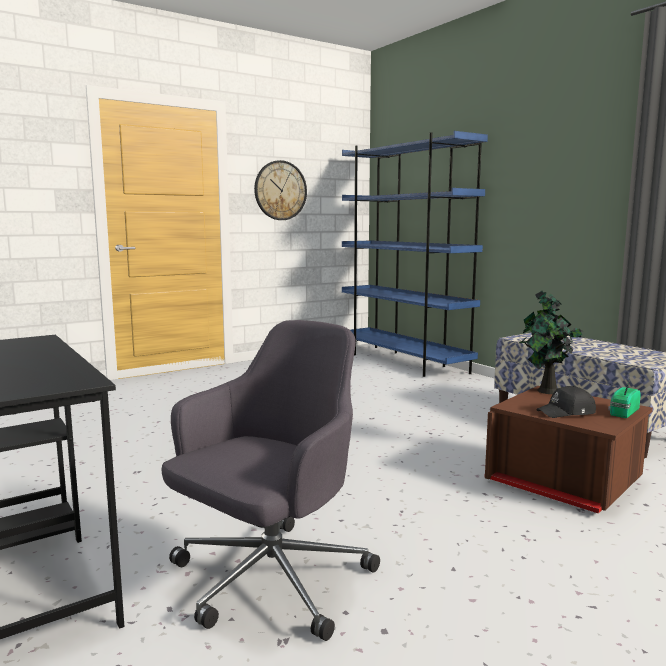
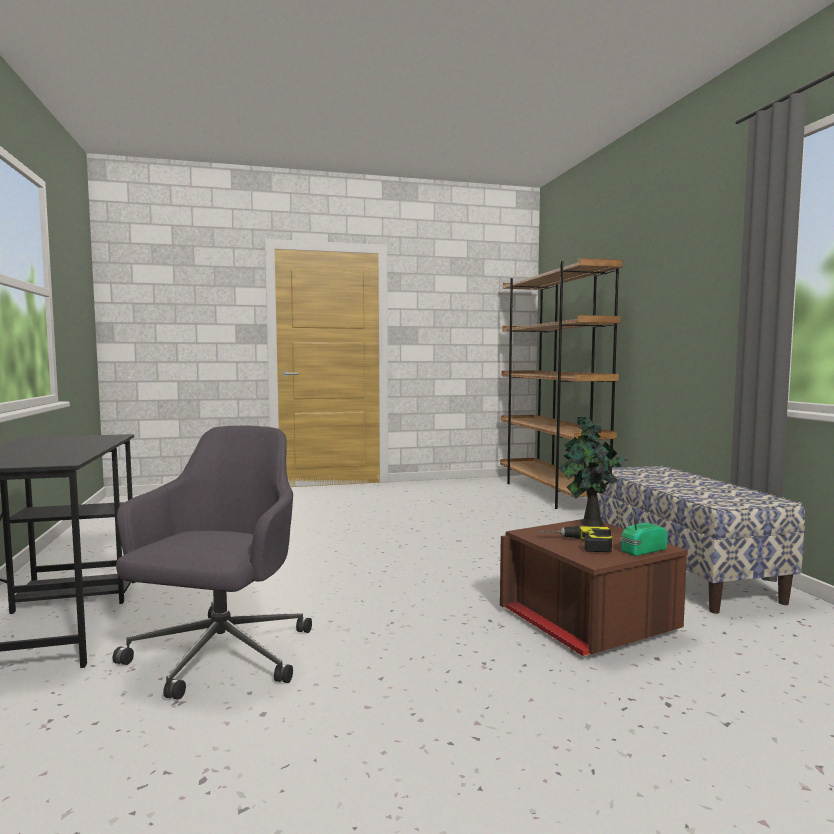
camera: 20 degrees right, 5 degrees down
grey office chair [161,320,380,641] -> grey office chair turned 45 degrees counterclockwise [113,426,312,700]
wall clock [254,160,307,220] -> none
blue bookcase [342,131,488,377] -> brown bookcase [500,258,623,509]
black cap [536,386,596,418] -> power drill [538,526,613,552]

